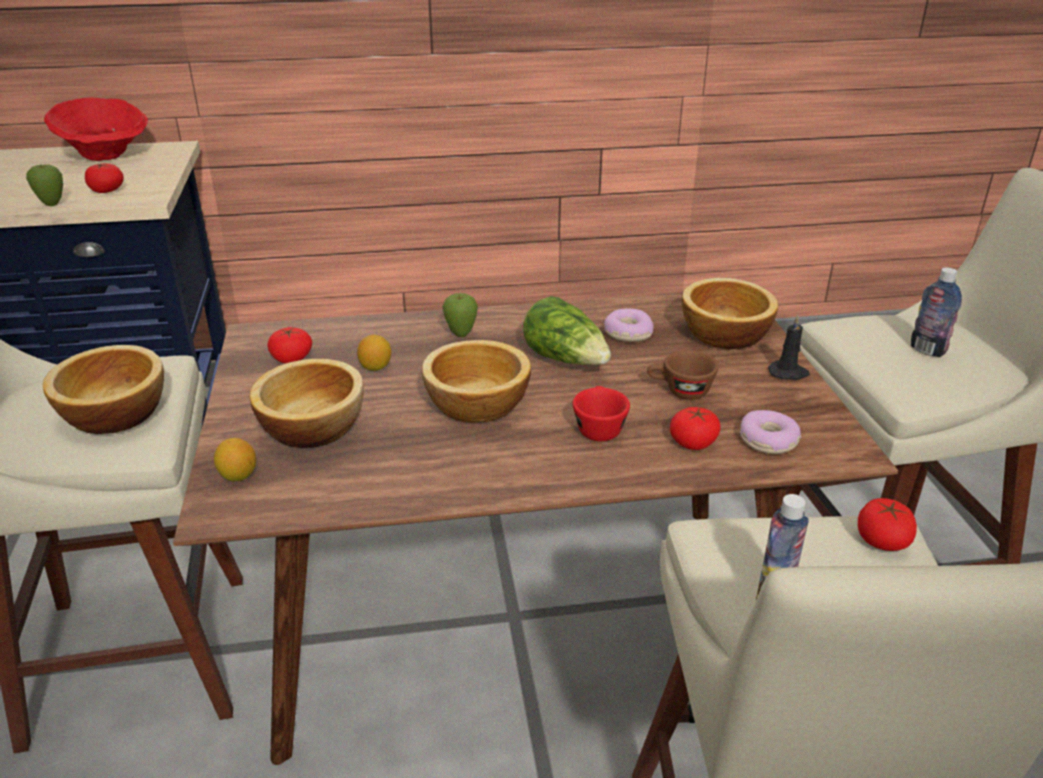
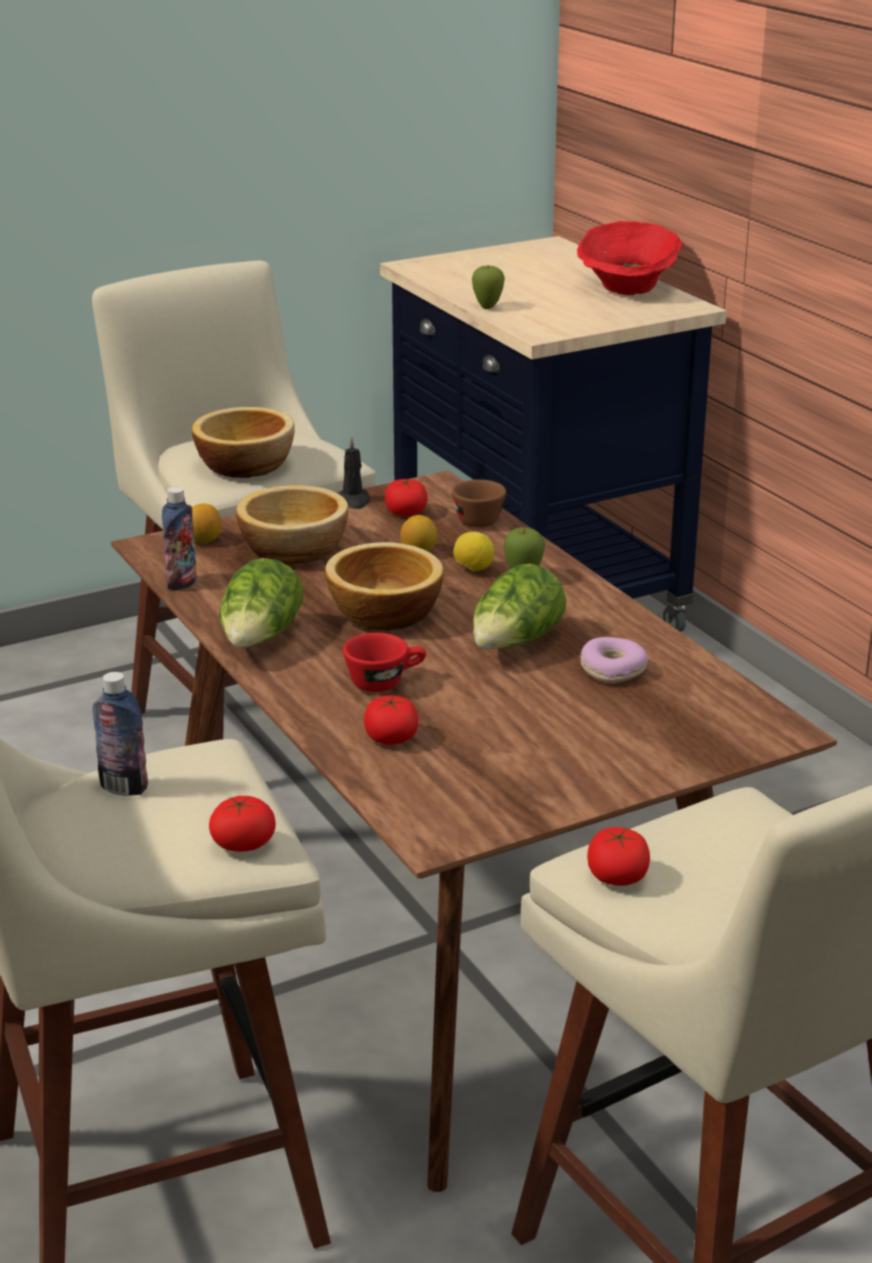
camera: 70 degrees right, 5 degrees down
tomato [85,163,124,193] -> tomato moved to [587,827,650,886]
brown cup [647,350,719,400] -> brown cup moved to [452,480,506,527]
bowl [682,278,778,349] -> none
donut [740,410,801,454] -> none
black candle [768,315,810,380] -> black candle moved to [338,436,370,509]
bottle [911,267,962,357] -> bottle moved to [162,487,197,591]
none -> lettuce [219,558,304,648]
none -> lemon [453,532,494,572]

